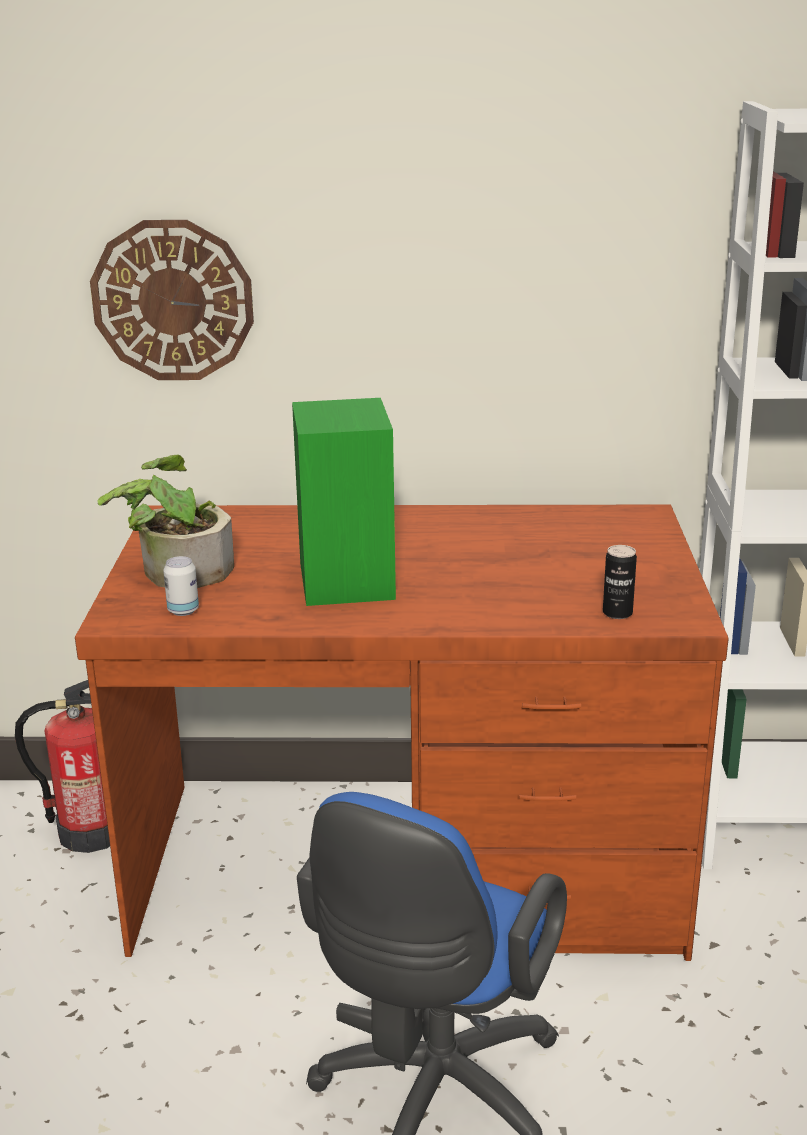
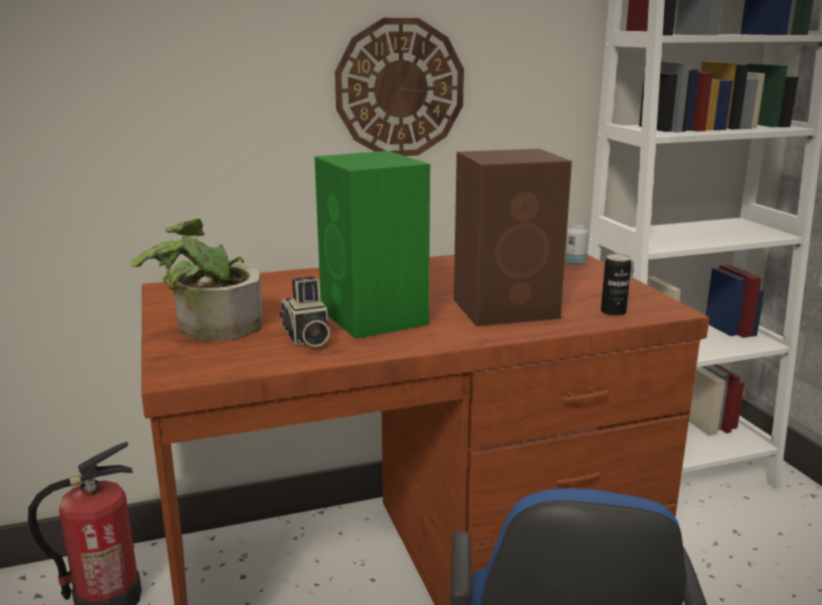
camera: 20 degrees left, 5 degrees down
wall clock [90,220,254,380] -> wall clock moved to [335,18,464,156]
can [163,556,199,616] -> can moved to [565,224,589,265]
none -> camera [279,277,330,347]
none -> brown speaker [454,149,572,326]

